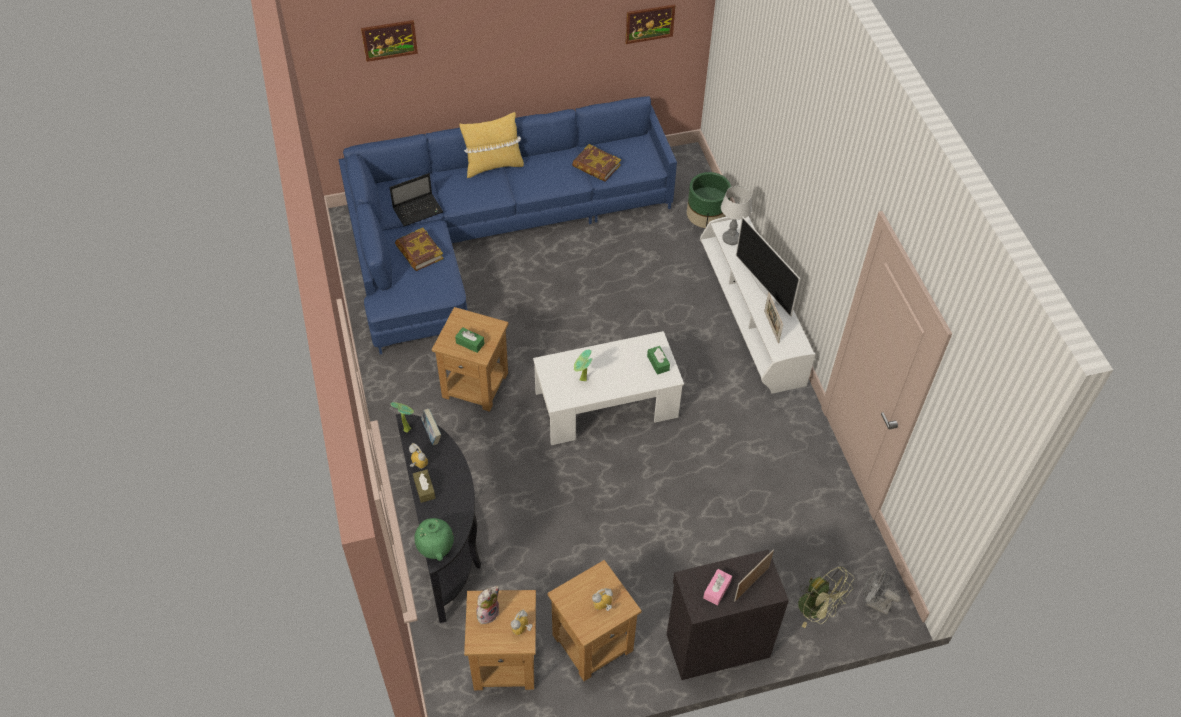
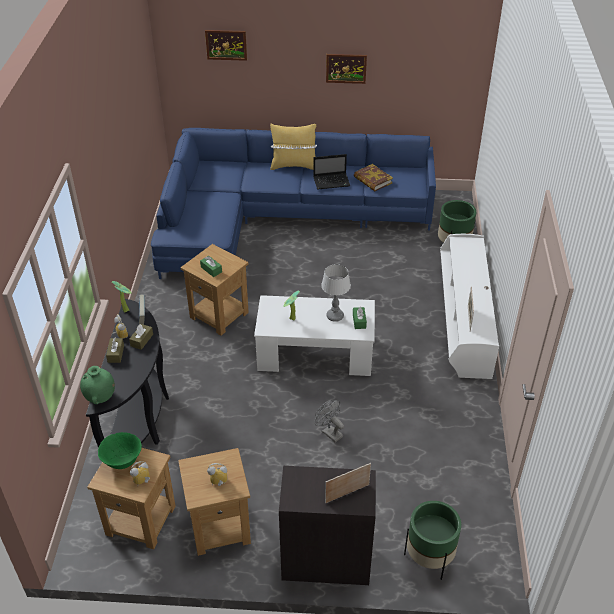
camera: 20 degrees right, 10 degrees down
laptop [390,173,443,226] -> laptop moved to [313,154,350,190]
book [395,228,444,271] -> none
plush toy [476,586,499,627] -> green bowl [98,432,142,469]
picture [625,4,675,44] -> picture moved to [326,54,367,84]
pink tissue box [703,569,732,606] -> none
table lamp [721,186,752,245] -> table lamp moved to [321,264,351,322]
television [736,216,800,317] -> none
green fan [798,566,854,628] -> green planter [404,501,461,580]
grey fan [863,568,901,615] -> grey fan moved to [315,400,344,442]
none -> brown tissue box [129,324,153,350]

